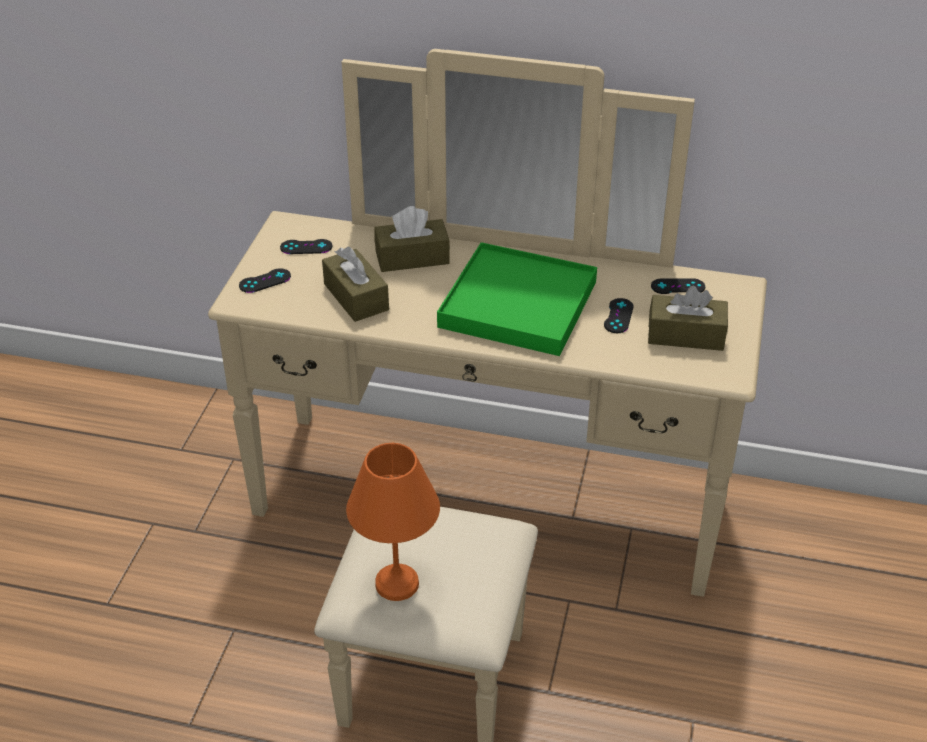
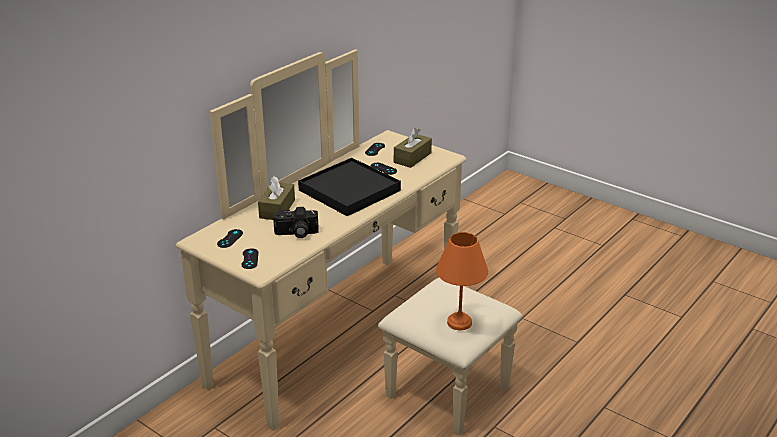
camera: 65 degrees left, 10 degrees down
brown tissue box [322,247,389,322] -> camera [273,207,319,238]
green tray [437,242,597,356] -> black tray [298,158,401,216]

